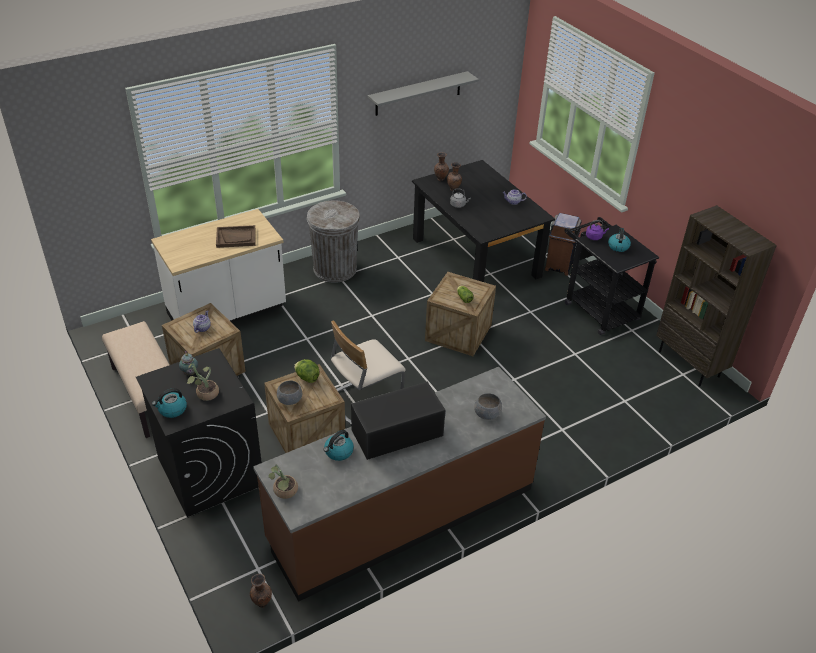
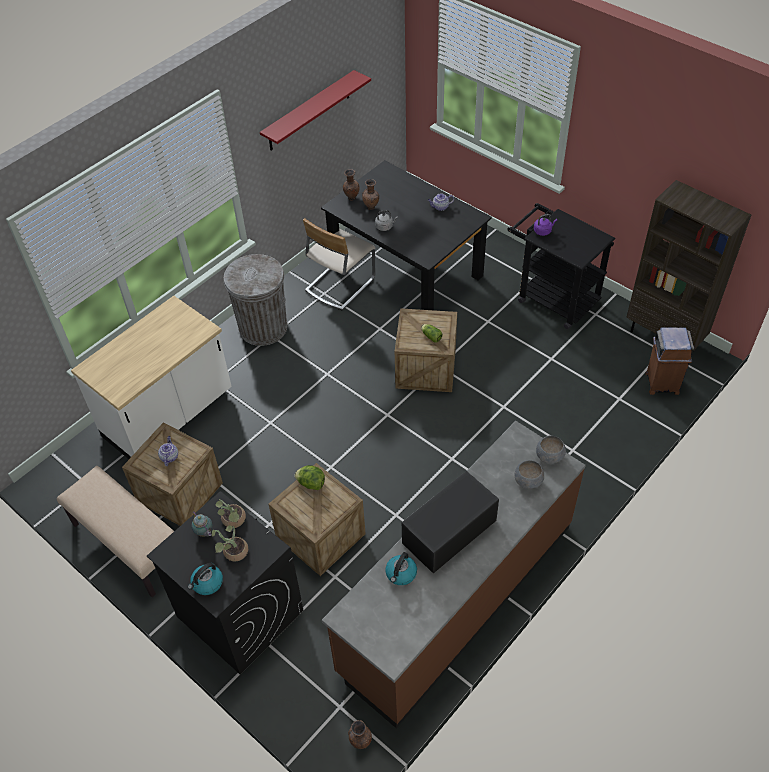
camera: 15 degrees left, 10 degrees up
brown tray [216,225,255,248] -> none
potted plant [269,465,298,499] -> potted plant moved to [215,499,246,528]
grey bowl [277,380,302,405] -> grey bowl moved to [536,435,566,464]
beige chair [331,320,406,425] -> beige chair moved to [303,218,375,310]
grey shelf [368,71,479,116] -> red shelf [260,70,371,150]
brown trash can [545,213,582,276] -> brown trash can moved to [646,327,694,395]
kettle [608,228,631,252] -> none

